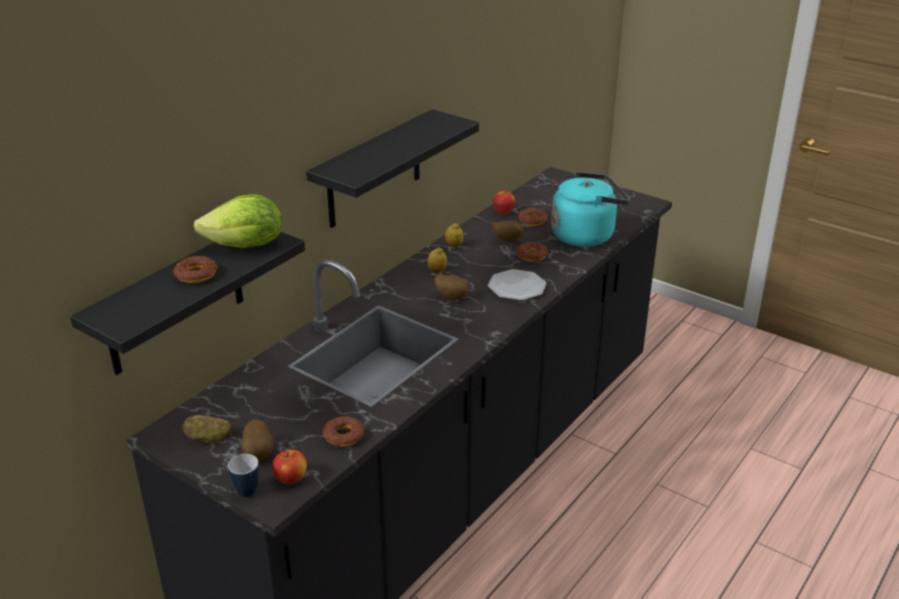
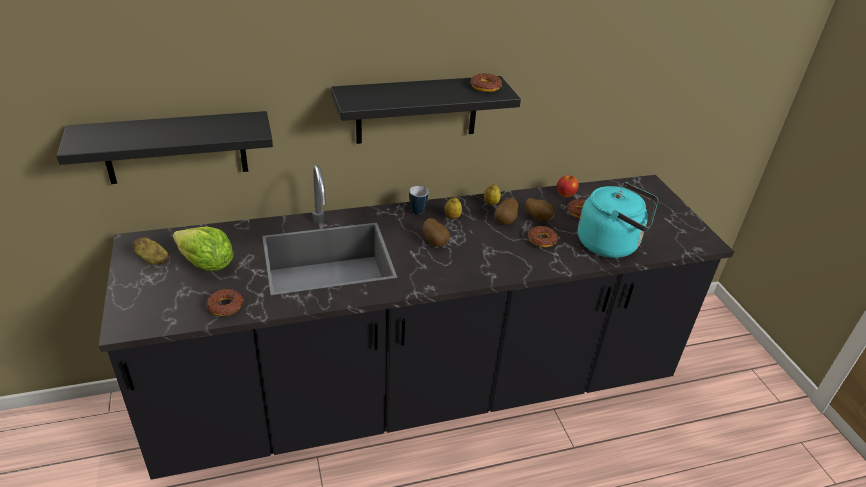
camera: 35 degrees right, 5 degrees up
donut [173,256,218,283] -> donut moved to [470,73,502,92]
lettuce [193,194,282,248] -> lettuce moved to [173,226,234,271]
mug [228,454,259,497] -> mug moved to [409,186,429,214]
potato [241,420,274,461] -> potato moved to [495,198,519,225]
apple [272,450,307,484] -> none
plate [488,269,546,301] -> none

